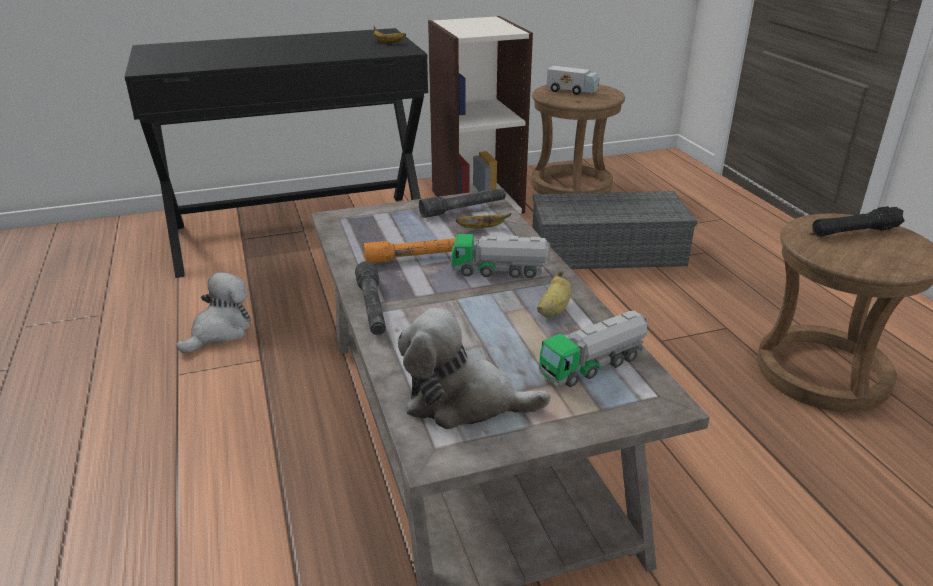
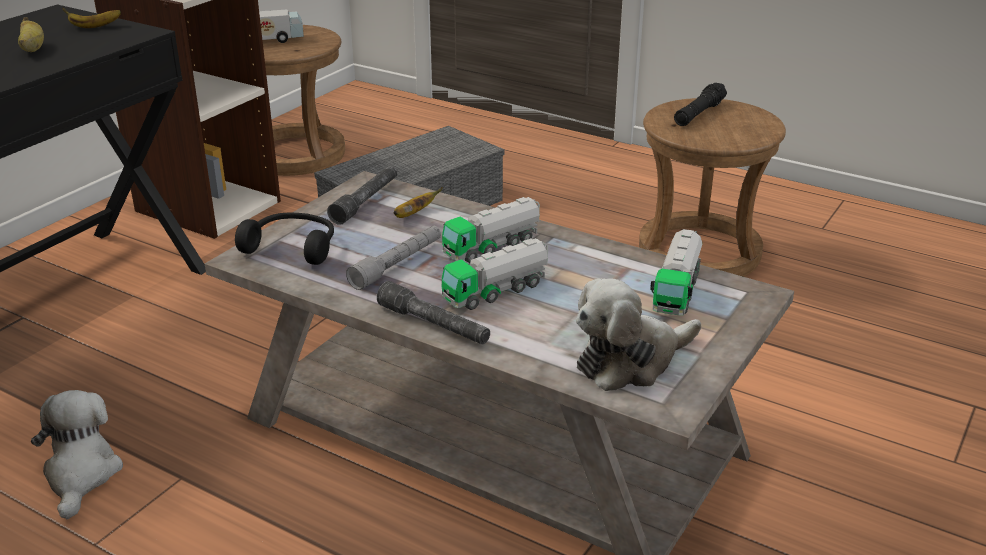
camera: 40 degrees left, 0 degrees up
orange flashlight [363,238,455,263] -> grey flashlight [346,226,441,290]
banana [537,271,571,318] -> banana moved to [18,17,44,52]
none -> black headphones [235,212,334,265]
none -> toy truck [442,238,548,310]

